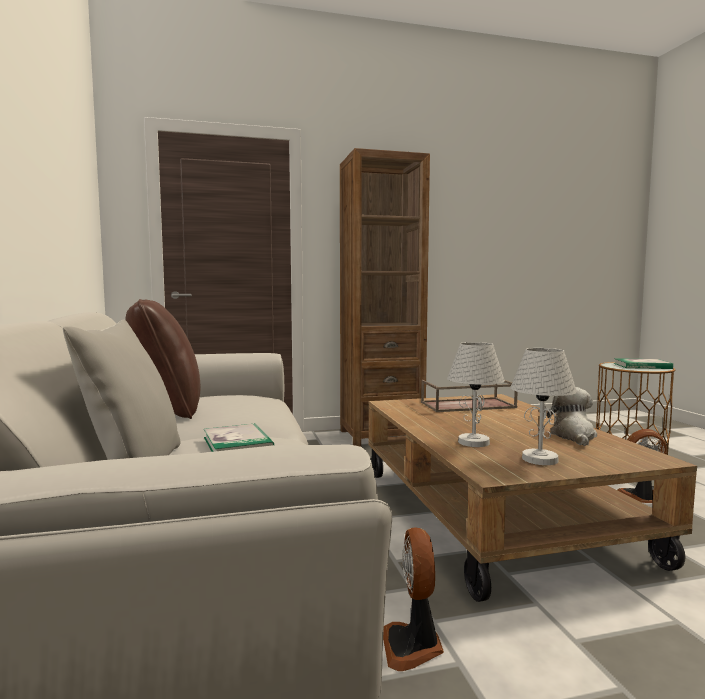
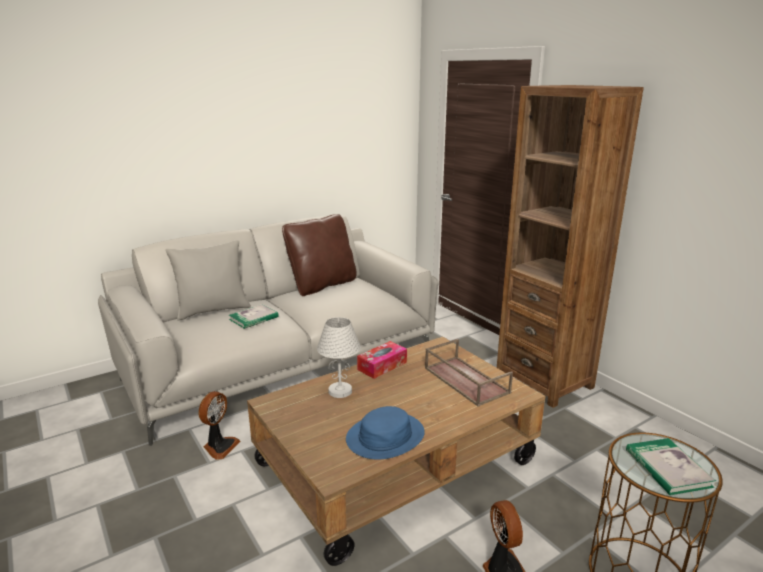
camera: 70 degrees right, 15 degrees up
fan [383,527,444,671] -> fan turned 135 degrees clockwise [198,391,240,460]
white table lamp [510,348,577,465] -> none
plush toy [547,387,597,446] -> blue hat [346,406,425,460]
none -> tissue box [357,341,407,379]

